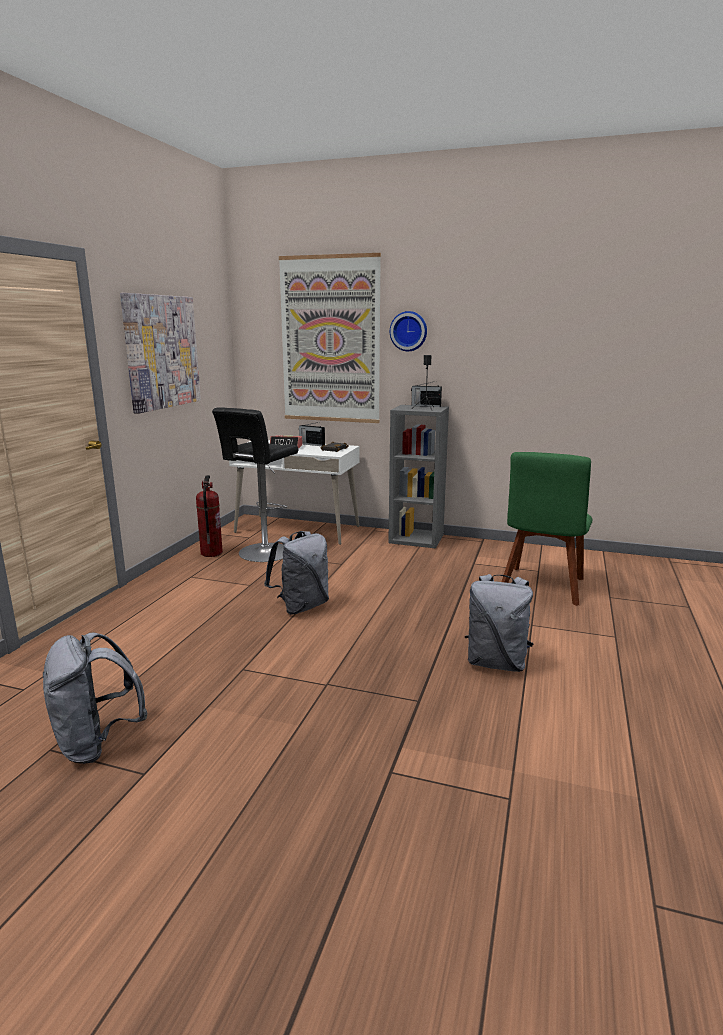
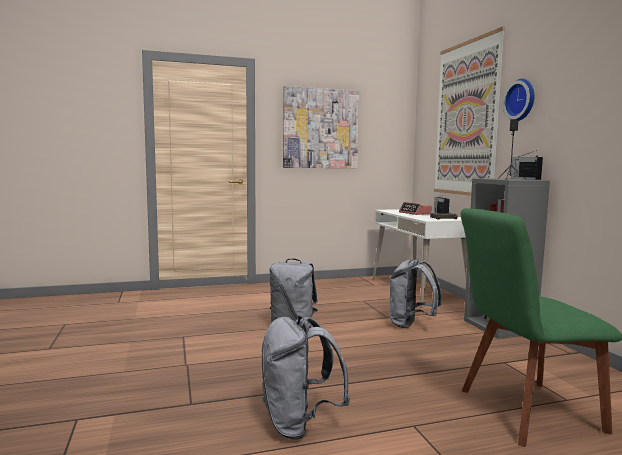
camera: 55 degrees right, 10 degrees down
grey backpack [43,632,147,764] -> grey backpack moved to [389,258,442,328]
fire extinguisher [196,475,223,557] -> none
black stool [212,407,298,562] -> none

